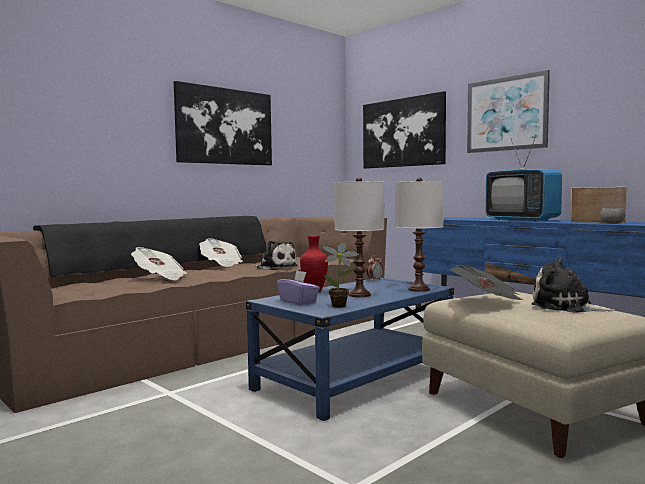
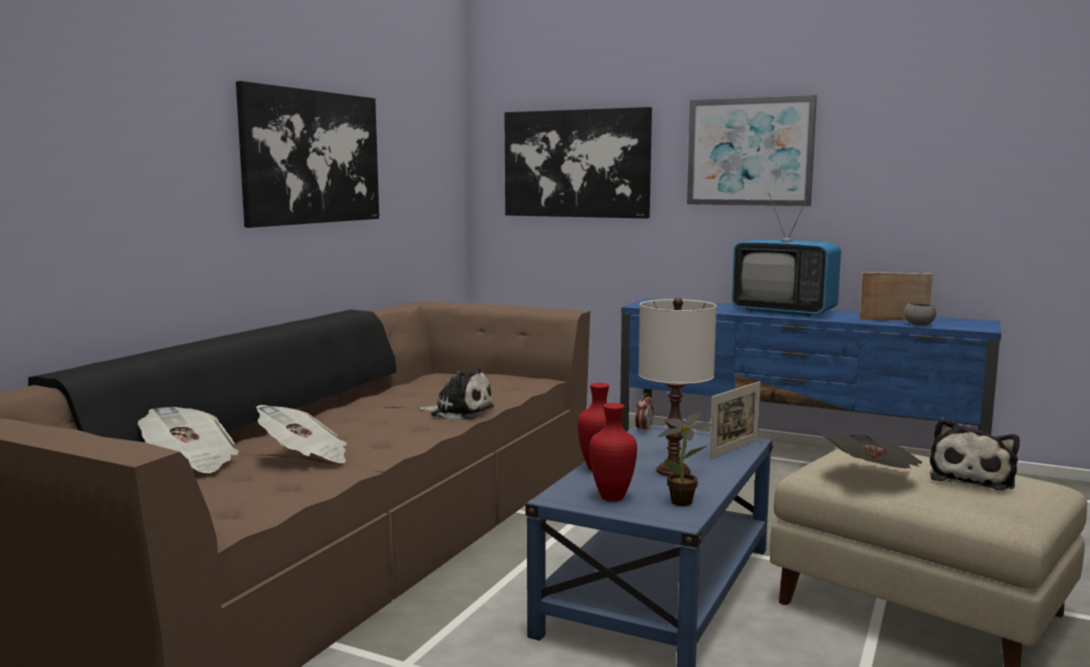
camera: 20 degrees left, 5 degrees up
newspaper [199,238,243,267] -> newspaper moved to [138,407,239,473]
purple tissue box [277,270,320,305] -> red vase [589,403,637,502]
white table lamp [395,178,444,292] -> picture frame [710,381,760,459]
plush toy [531,258,615,313] -> plush toy turned 75 degrees counterclockwise [930,418,1020,490]

